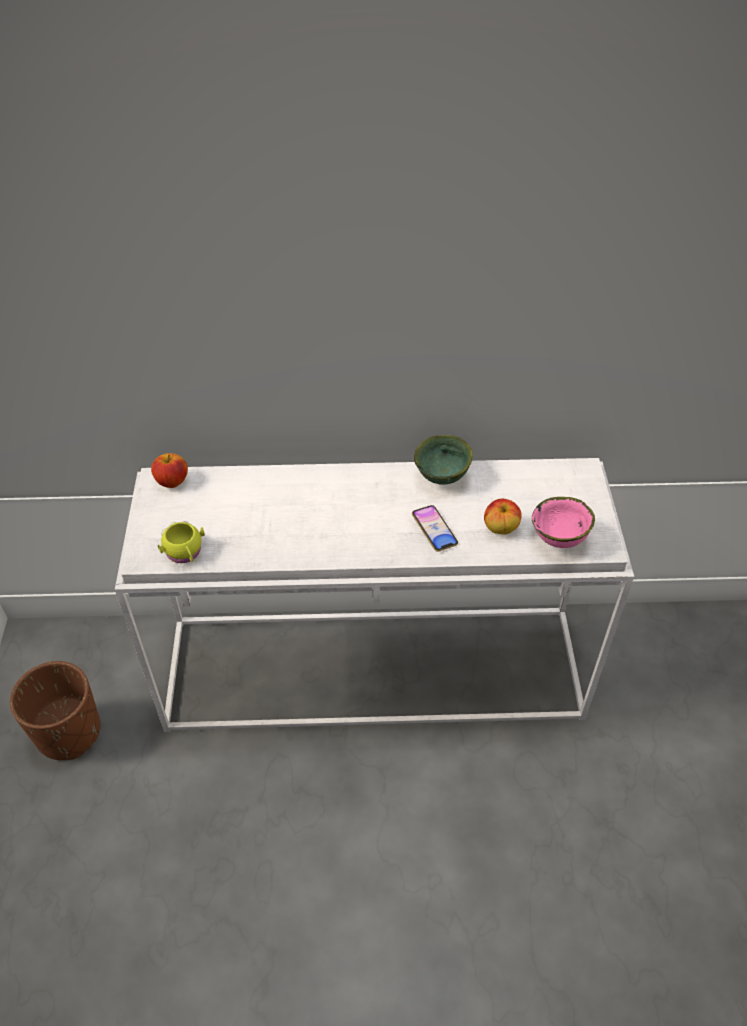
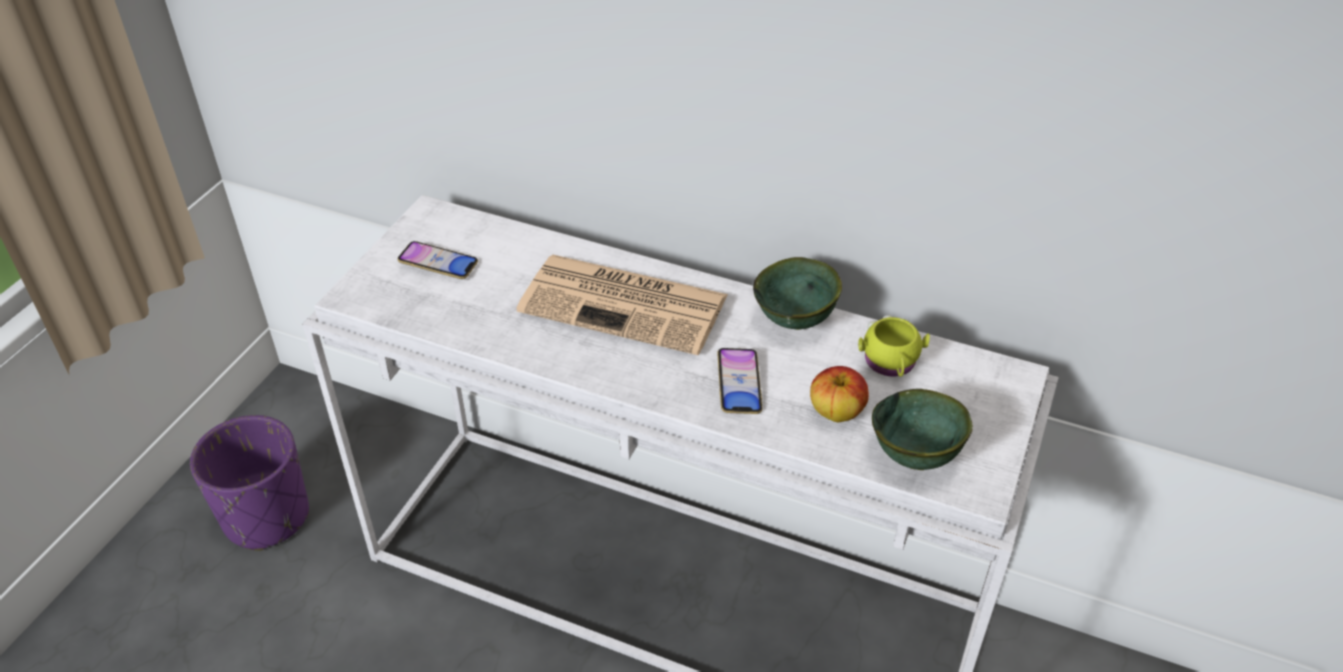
camera: 25 degrees right, 5 degrees down
brown planter [10,661,101,760] -> purple planter [190,415,309,551]
apple [151,453,188,488] -> none
yellow mug [158,521,205,563] -> yellow mug moved to [858,315,930,377]
pink bowl [532,497,595,548] -> green bowl [872,389,973,470]
none -> phone [398,241,478,279]
none -> newspaper [517,255,728,355]

